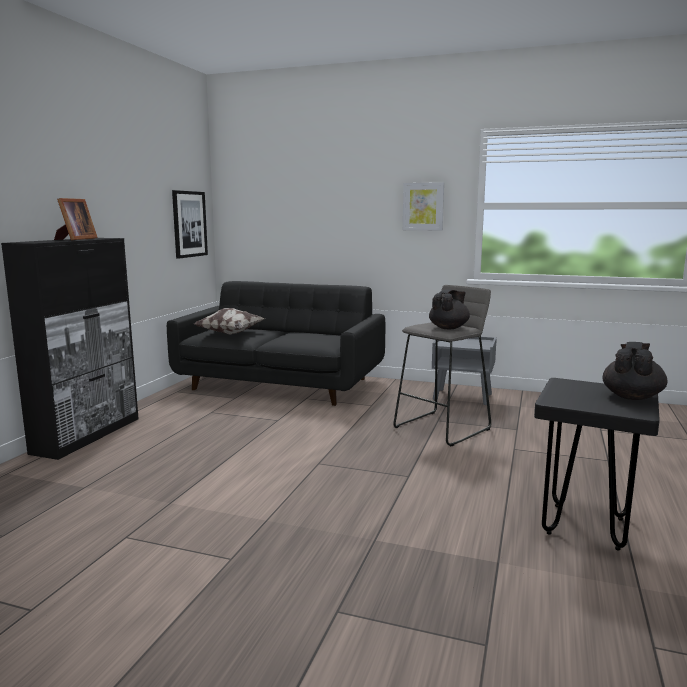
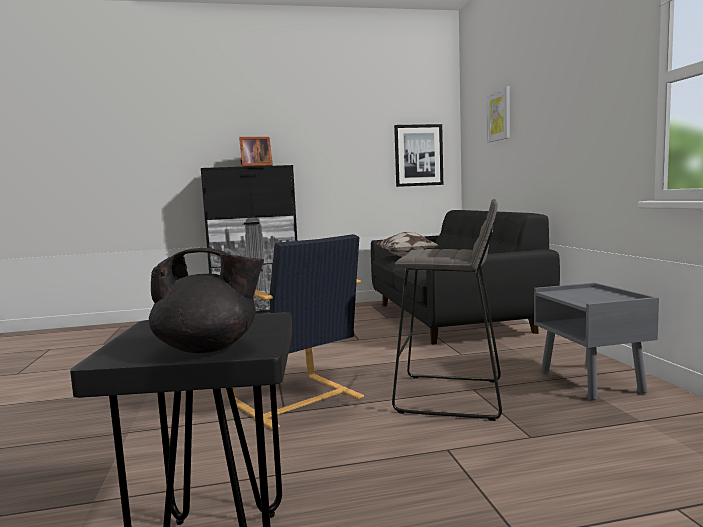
camera: 60 degrees right, 5 degrees down
picture [403,182,444,231] -> picture moved to [487,87,510,143]
black teapot [429,290,470,329] -> none
none -> black armchair [226,234,364,430]

